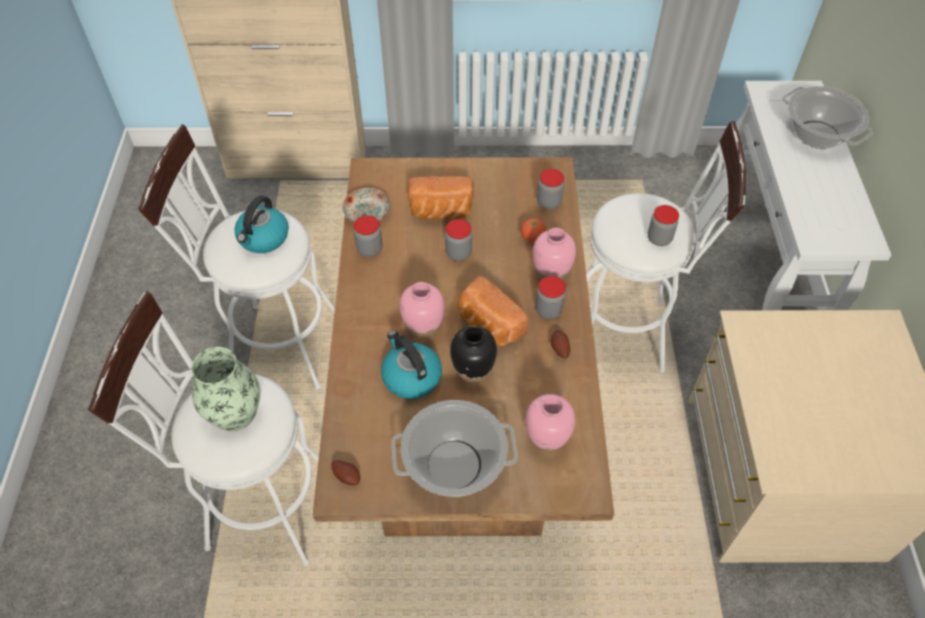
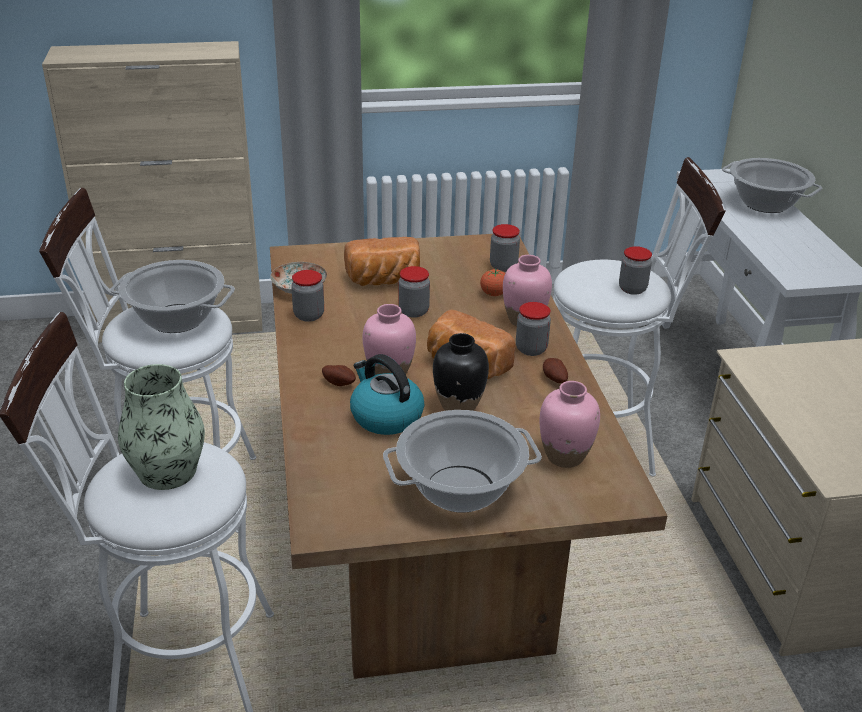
camera: 10 degrees left, 20 degrees down
kettle [234,195,289,253] -> cooking pot [110,260,235,333]
potato [331,460,360,485] -> potato moved to [322,365,356,386]

